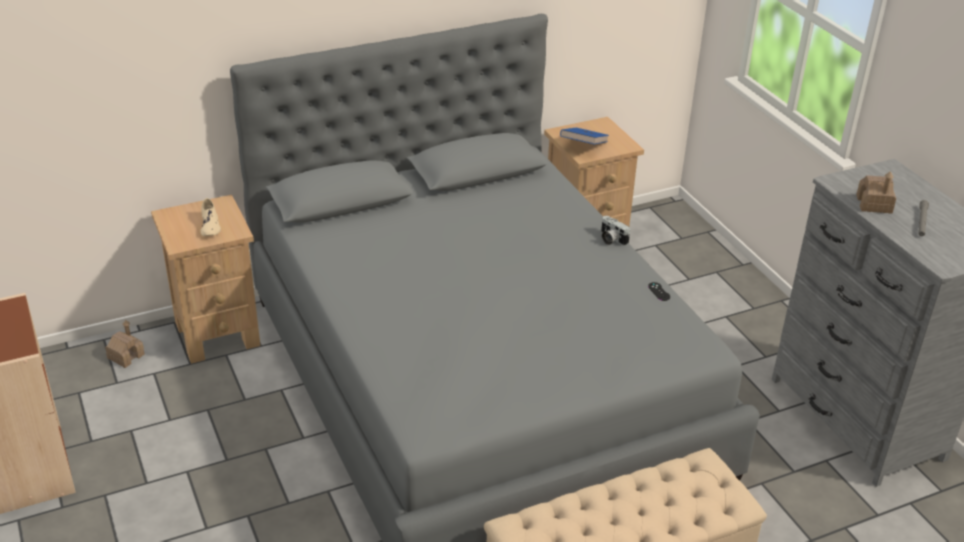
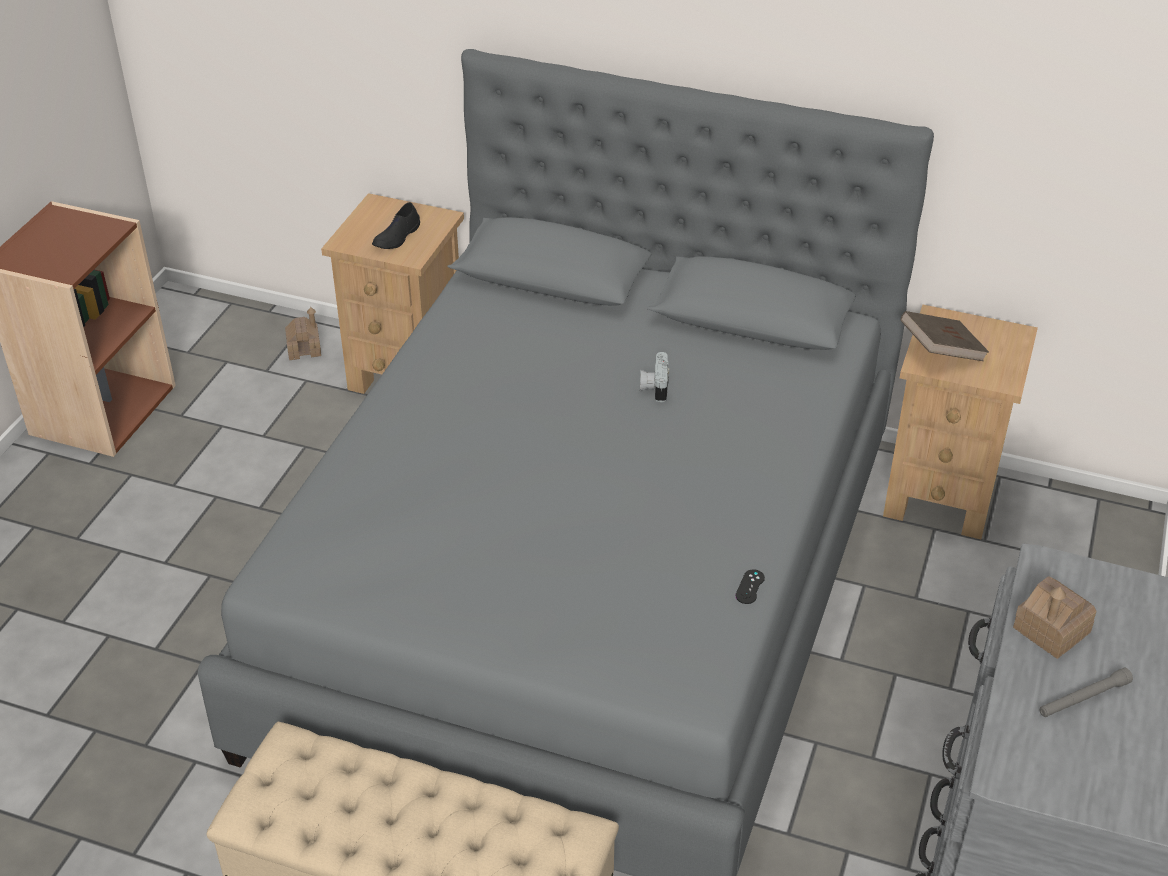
camera: 45 degrees right, 5 degrees up
beige shoe [200,198,221,236] -> black shoe [372,202,420,249]
blue book [560,127,609,144] -> brown book [900,311,989,361]
camera [601,216,630,246] -> camera moved to [640,352,669,402]

